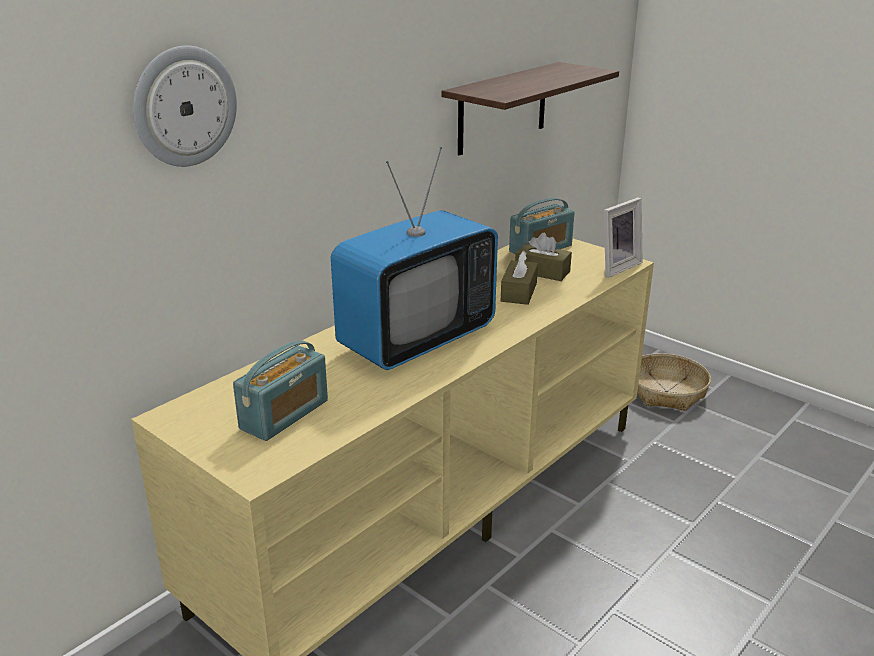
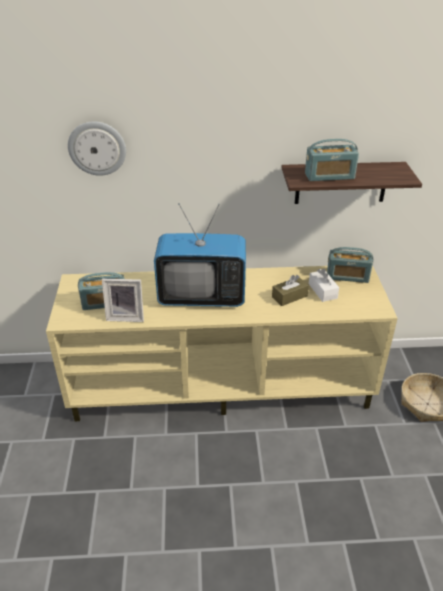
camera: 45 degrees right, 10 degrees up
brown tissue box [515,233,572,281] -> white tissue box [309,269,339,302]
picture frame [604,197,643,278] -> picture frame moved to [102,279,144,322]
none -> radio [305,139,359,181]

